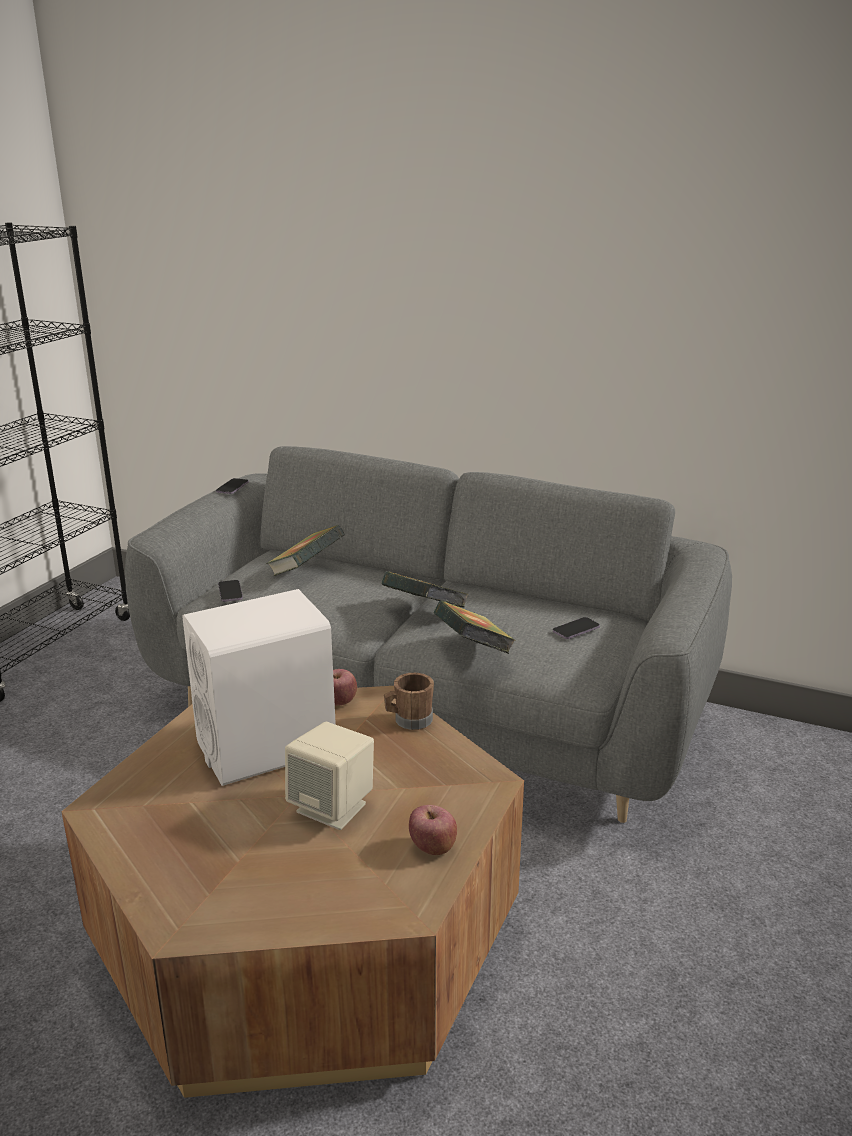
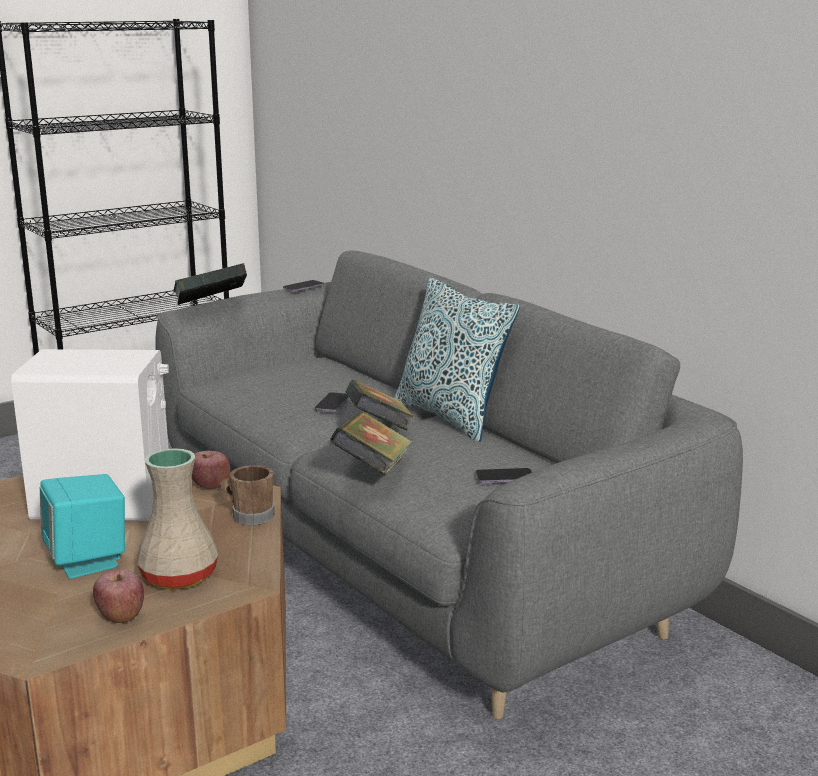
camera: 30 degrees right, 5 degrees down
phone [218,580,243,602] -> phone moved to [315,392,349,412]
book [266,525,344,576] -> book moved to [173,263,247,305]
beige speaker [285,722,374,830] -> turquoise speaker [40,474,125,579]
none -> beige vase [137,448,218,590]
none -> pillow [394,278,520,442]

